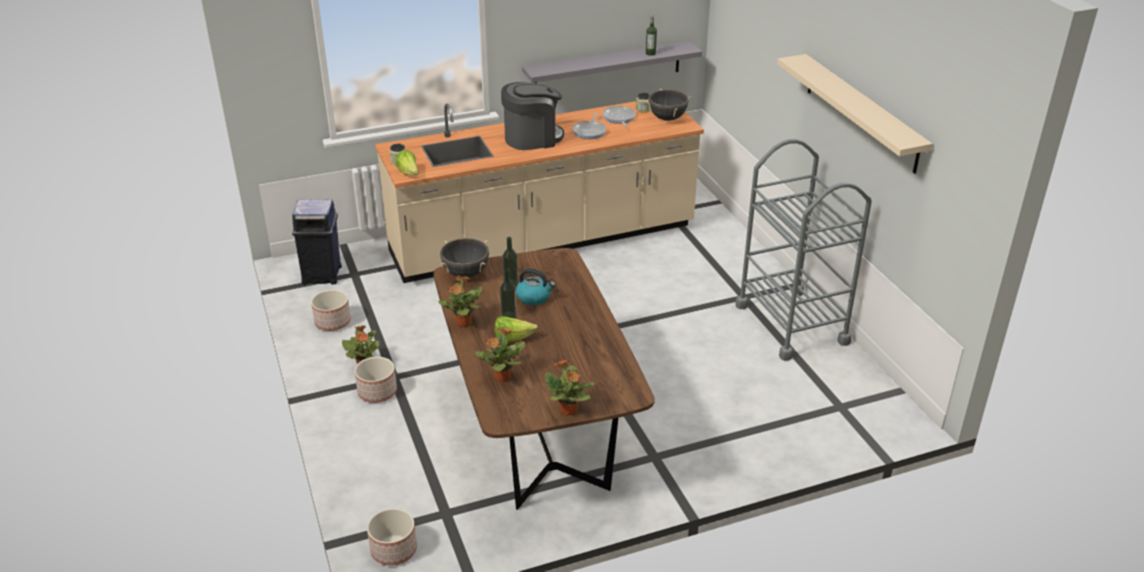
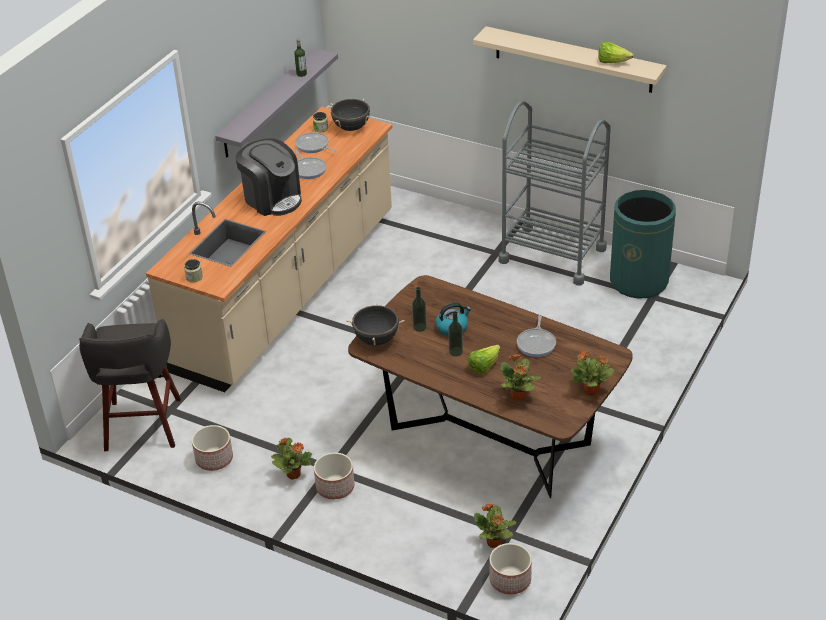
camera: 40 degrees left, 5 degrees up
blue trash can [292,199,342,285] -> grey stool [79,319,181,451]
lettuce [396,150,418,175] -> lettuce moved to [598,41,634,63]
potted plant [439,276,482,327] -> potted plant moved to [474,503,516,548]
coffee machine [501,82,564,150] -> coffee machine turned 105 degrees clockwise [235,138,302,216]
none -> frying pan [517,315,556,357]
none -> green trash can [610,190,676,299]

